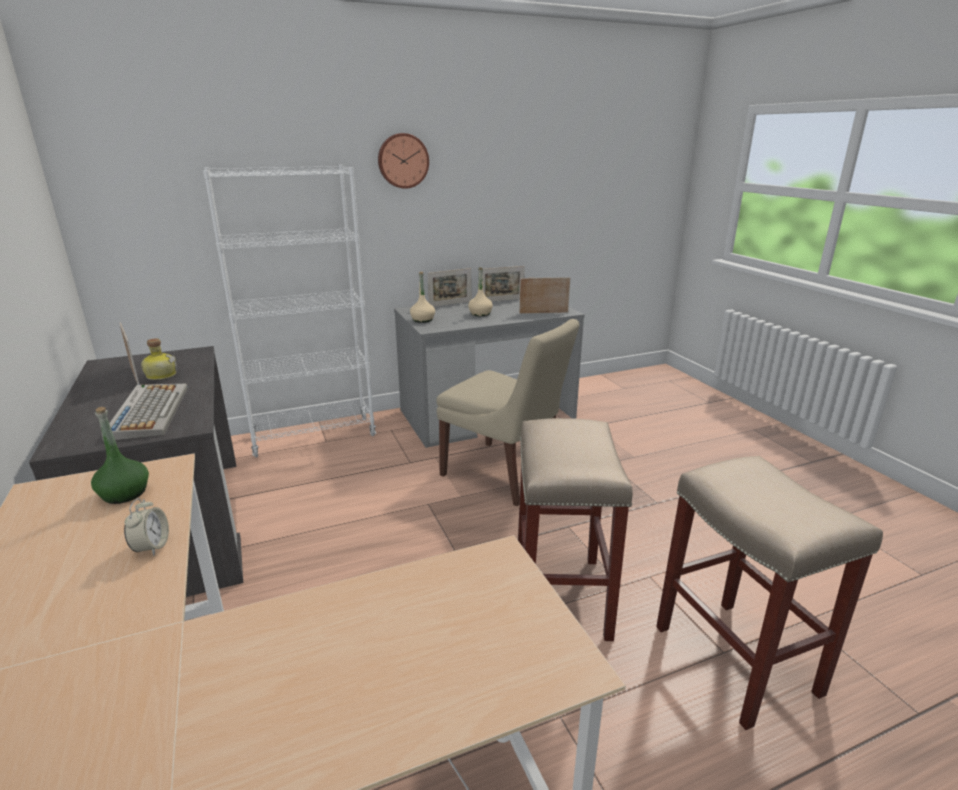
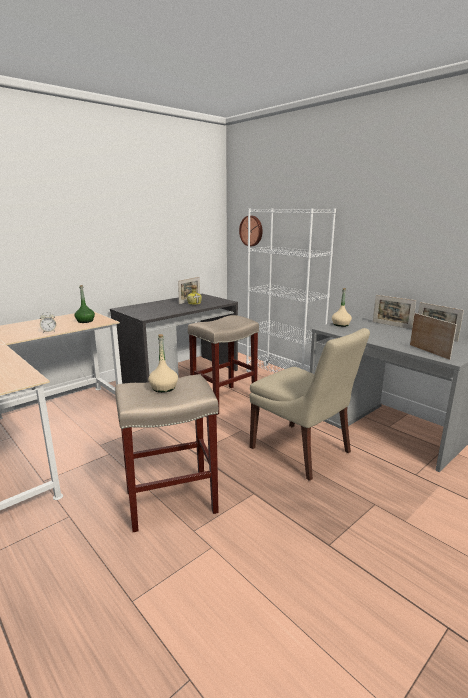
camera: 70 degrees right, 5 degrees down
keyboard [101,383,188,441] -> none
wall clock [378,133,429,189] -> wall clock moved to [239,216,262,247]
beige chair [436,319,579,506] -> beige chair turned 60 degrees counterclockwise [249,328,370,481]
beige bottle [468,267,493,316] -> beige bottle moved to [148,334,178,393]
beige stool [656,456,883,730] -> beige stool moved to [188,315,259,415]

